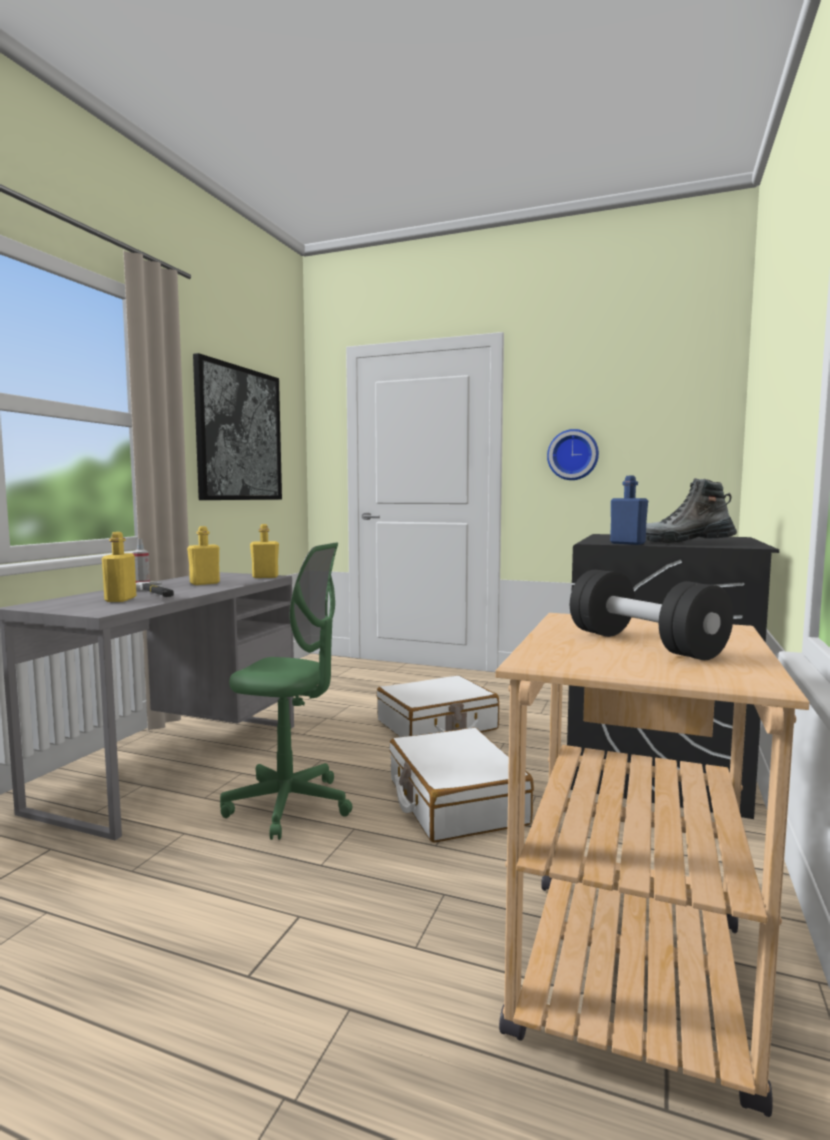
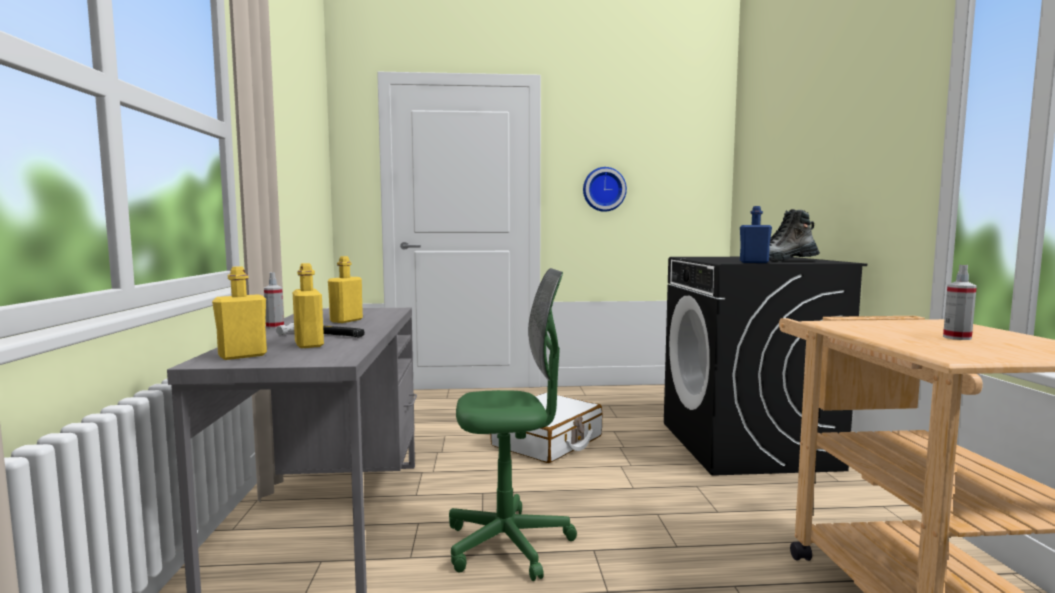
camera: 25 degrees left, 0 degrees up
picture [193,353,282,500] -> none
yellow bottle [250,524,279,578] -> yellow bottle moved to [212,266,267,360]
white suitcase [389,728,534,843] -> none
black dumbbell [570,570,733,660] -> spray bottle [943,265,977,340]

